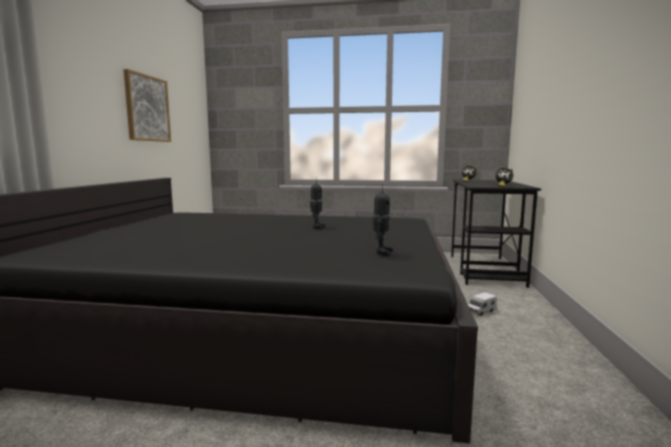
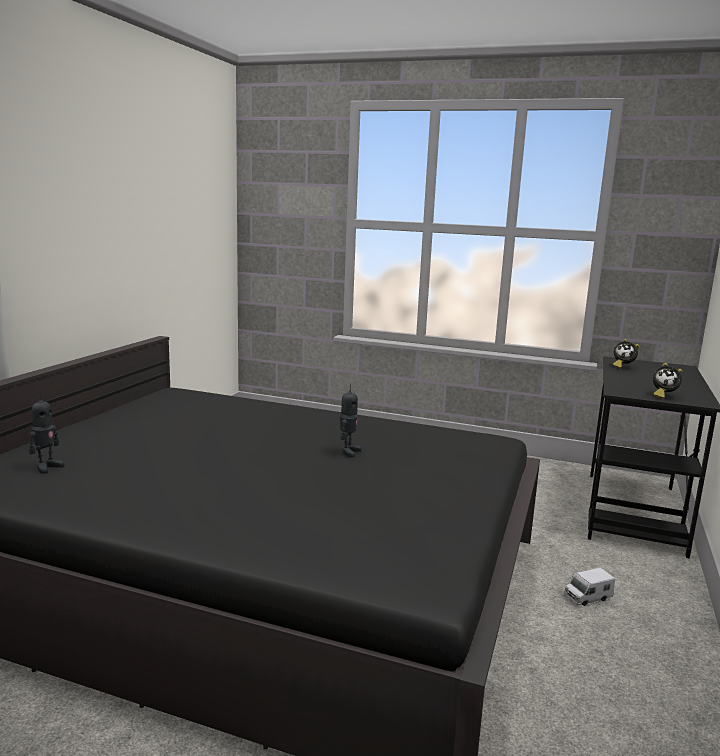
camera: 10 degrees right, 5 degrees up
picture [123,69,171,142] -> none
toy robot [373,184,393,256] -> toy robot moved to [29,391,64,474]

